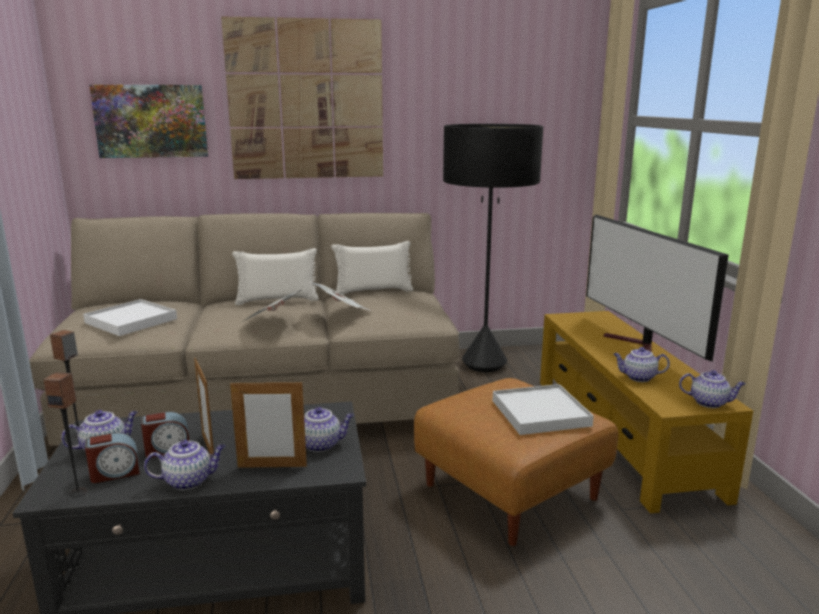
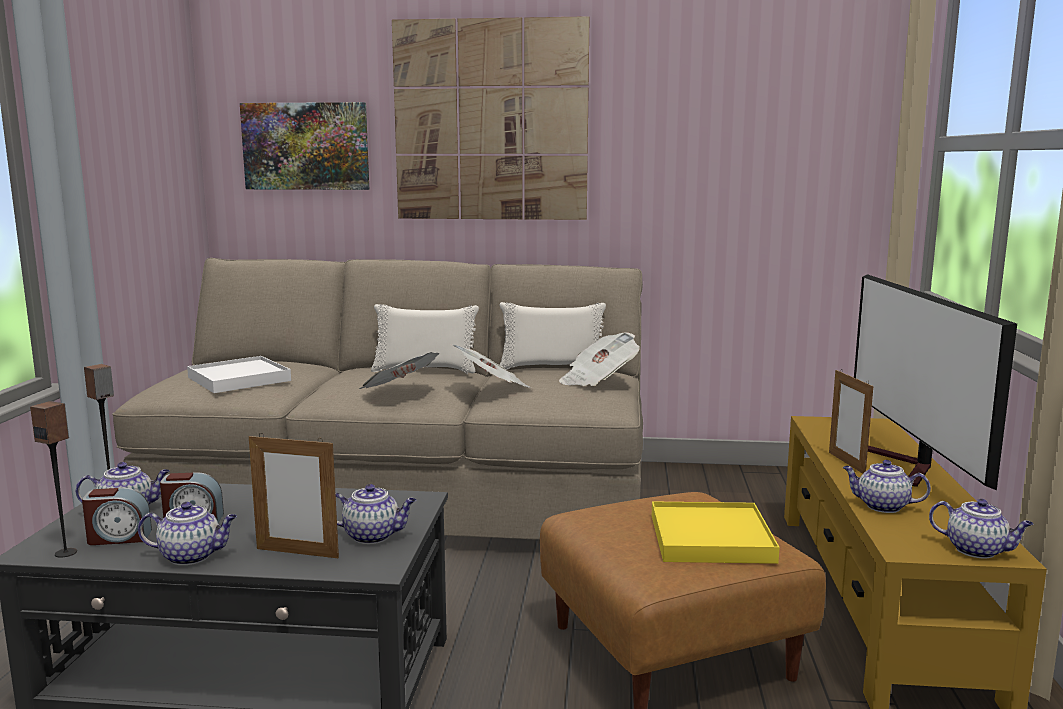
camera: 15 degrees right, 5 degrees down
picture frame [194,357,214,455] -> picture frame moved to [829,370,873,474]
black floor lamp [443,124,543,372] -> none
white tray [493,384,594,435] -> yellow tray [652,501,779,564]
none -> newspaper [559,332,640,386]

